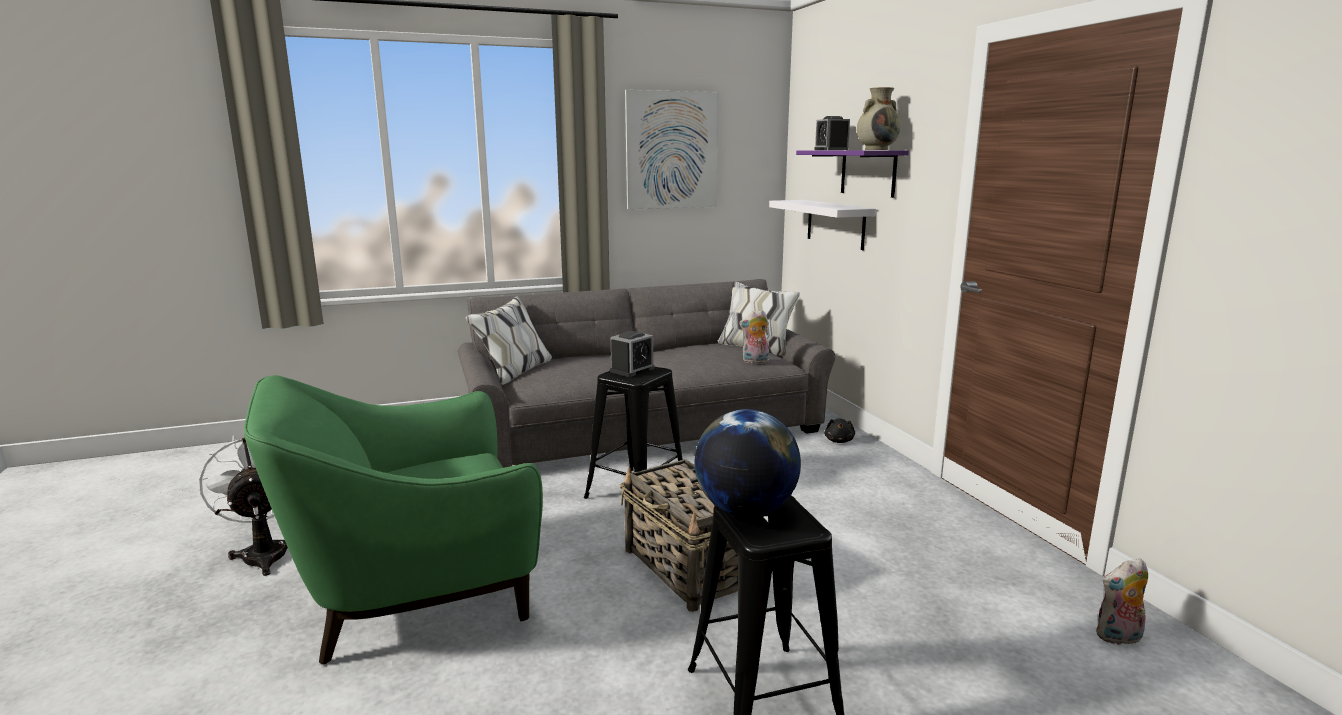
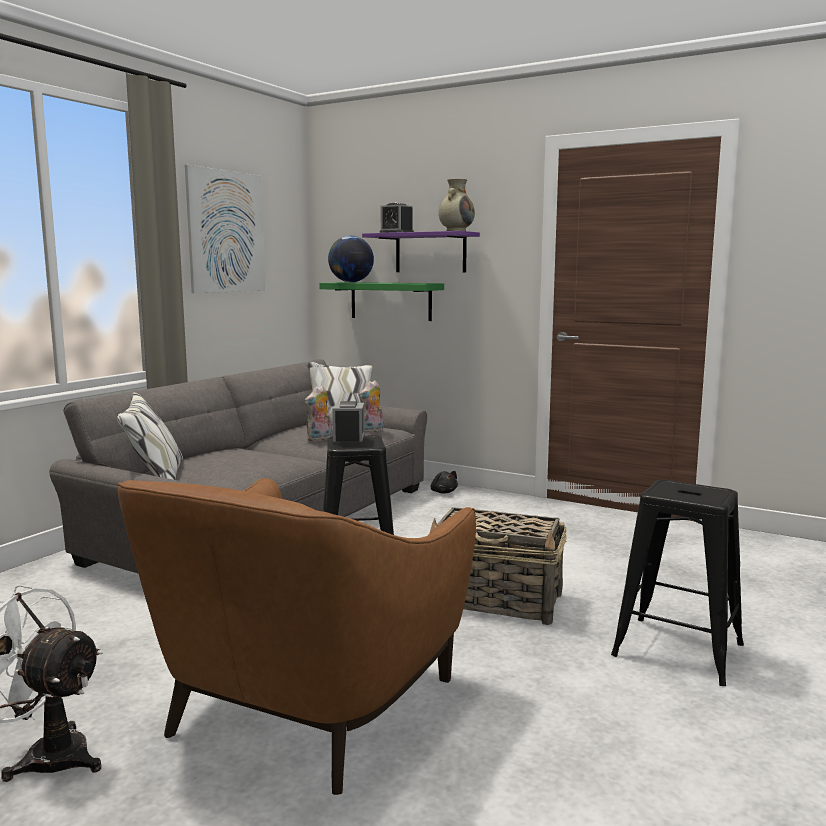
camera: 40 degrees left, 5 degrees down
green armchair [244,375,543,665] -> brown armchair [118,478,476,795]
globe [695,409,801,517] -> globe moved to [328,236,374,282]
white shelf [769,200,876,250] -> green shelf [319,282,444,321]
plush toy [1096,558,1148,646] -> plush toy moved to [305,385,332,441]

